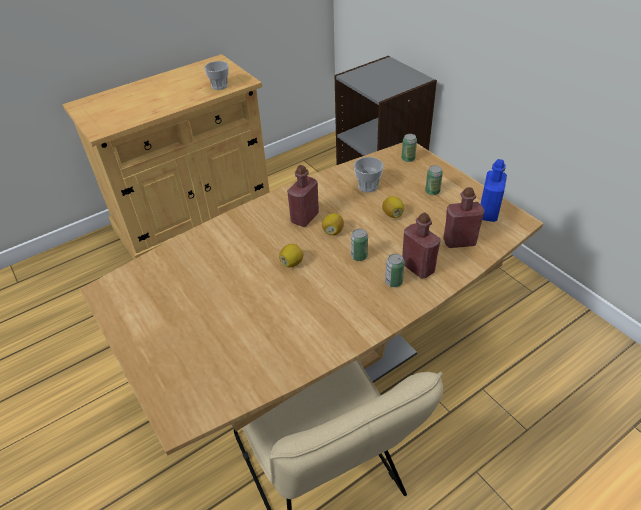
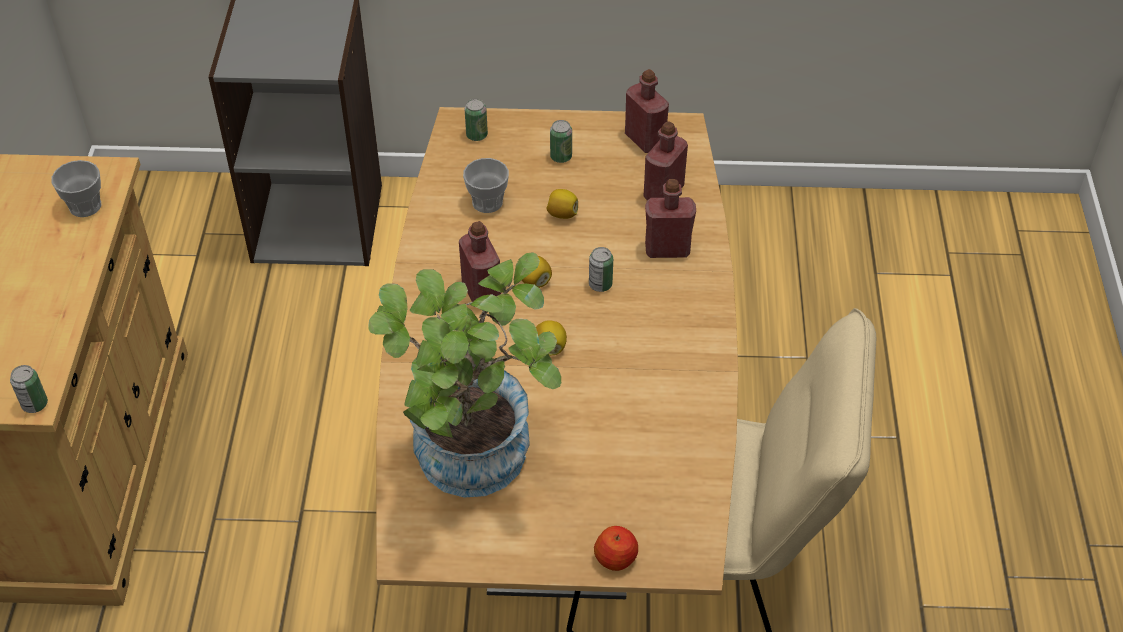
camera: 55 degrees left, 5 degrees up
can [385,254,405,287] -> can moved to [10,365,48,413]
blue bottle [481,159,507,222] -> red bottle [625,69,669,153]
none -> potted plant [368,252,561,497]
none -> apple [594,526,638,571]

